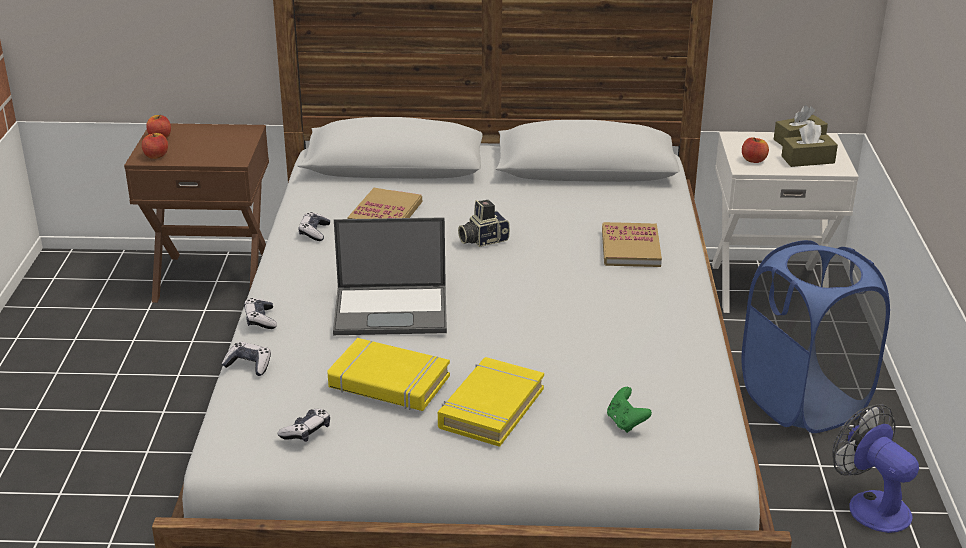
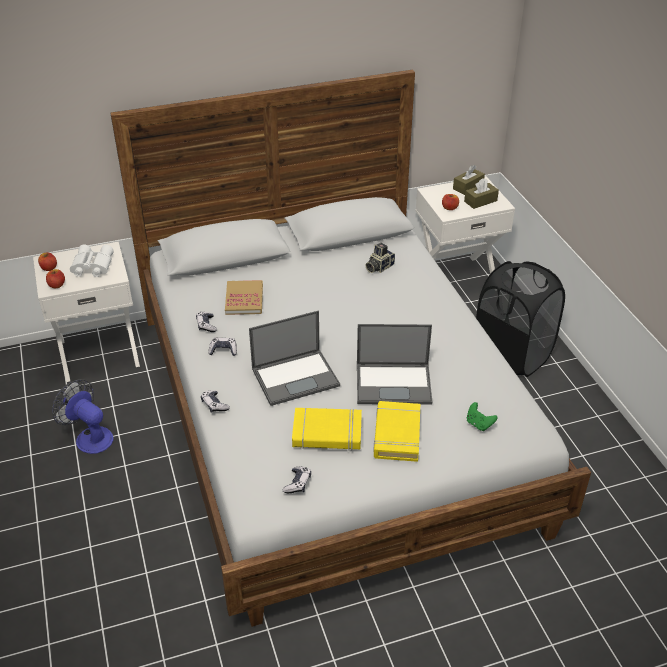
camera: 20 degrees left, 10 degrees up
brown nightstand [124,124,269,303] -> white nightstand [33,242,140,382]
game controller [222,342,271,376] -> game controller moved to [208,338,237,356]
camera [458,200,510,247] -> camera moved to [366,243,395,273]
book [602,222,662,267] -> none
blue laundry basket [742,240,890,433] -> black laundry basket [476,261,565,377]
fan [832,404,919,533] -> fan moved to [52,379,114,454]
none -> white binoculars [70,245,114,277]
none -> laptop [357,324,432,405]

